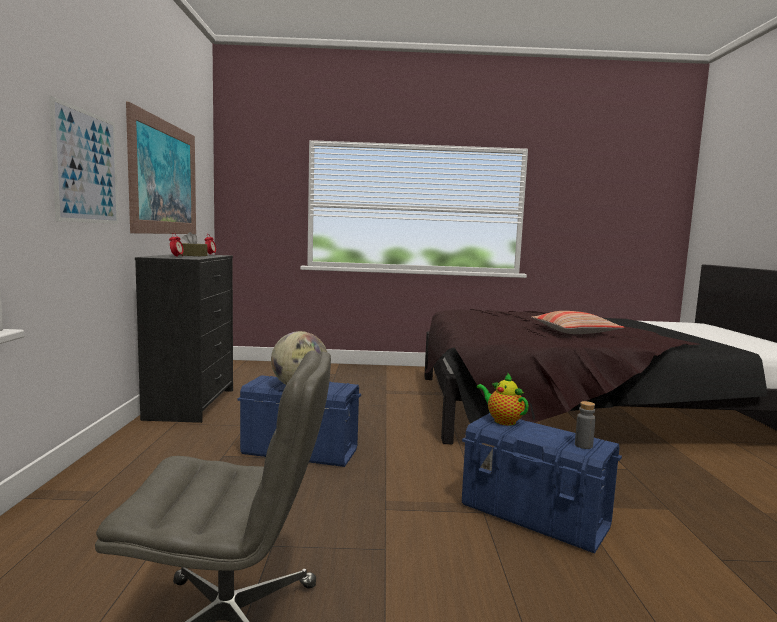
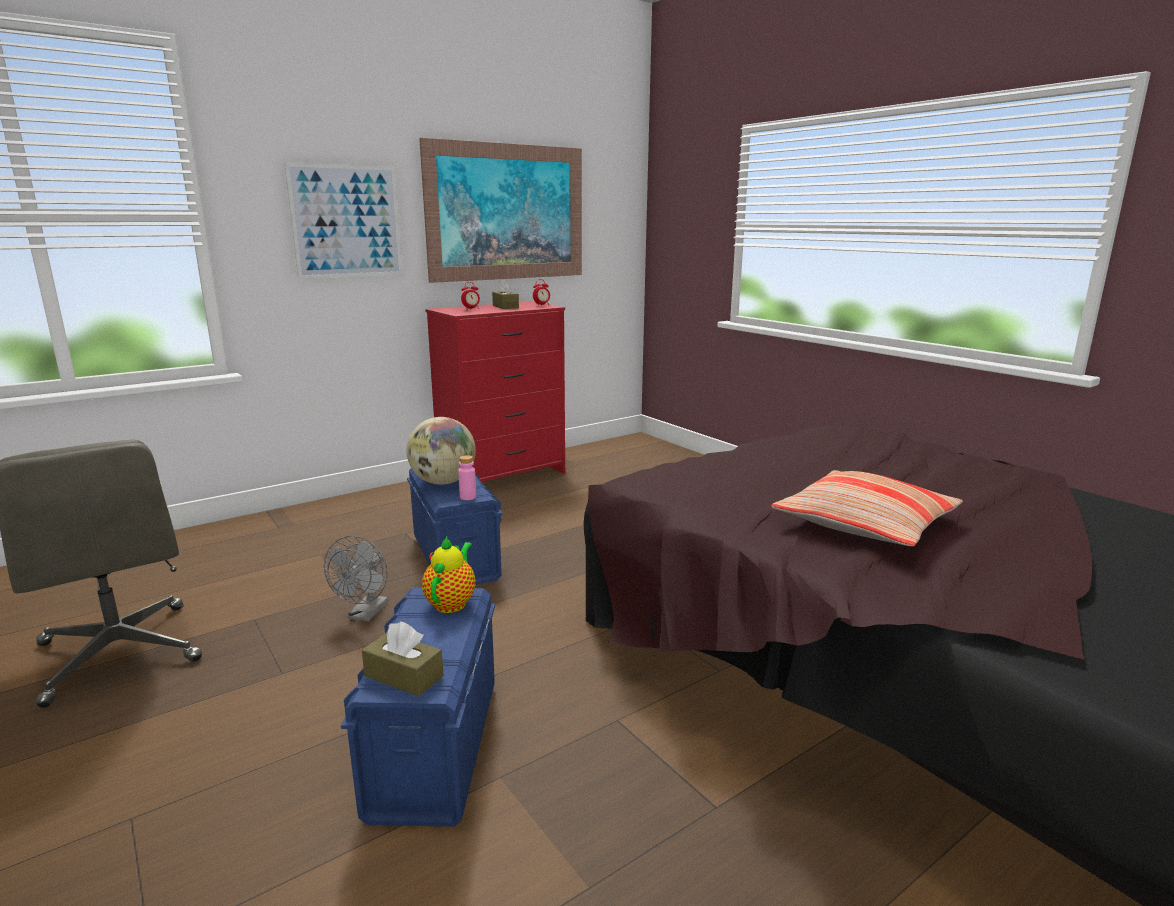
camera: 55 degrees right, 10 degrees up
black dresser [135,254,233,423] -> red dresser [425,301,565,482]
grey bottle [575,401,596,449] -> brown tissue box [362,621,444,696]
none -> grey fan [324,536,388,622]
none -> pink bottle [458,455,476,500]

